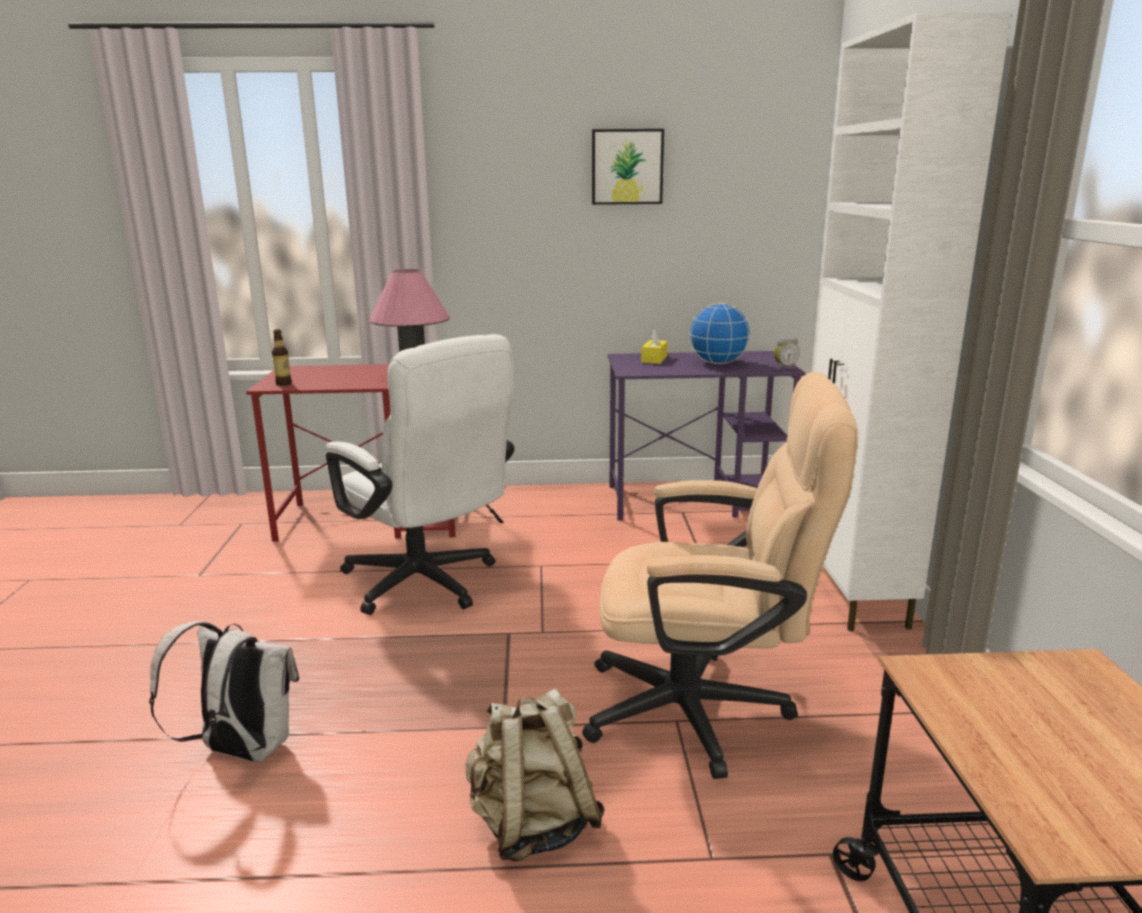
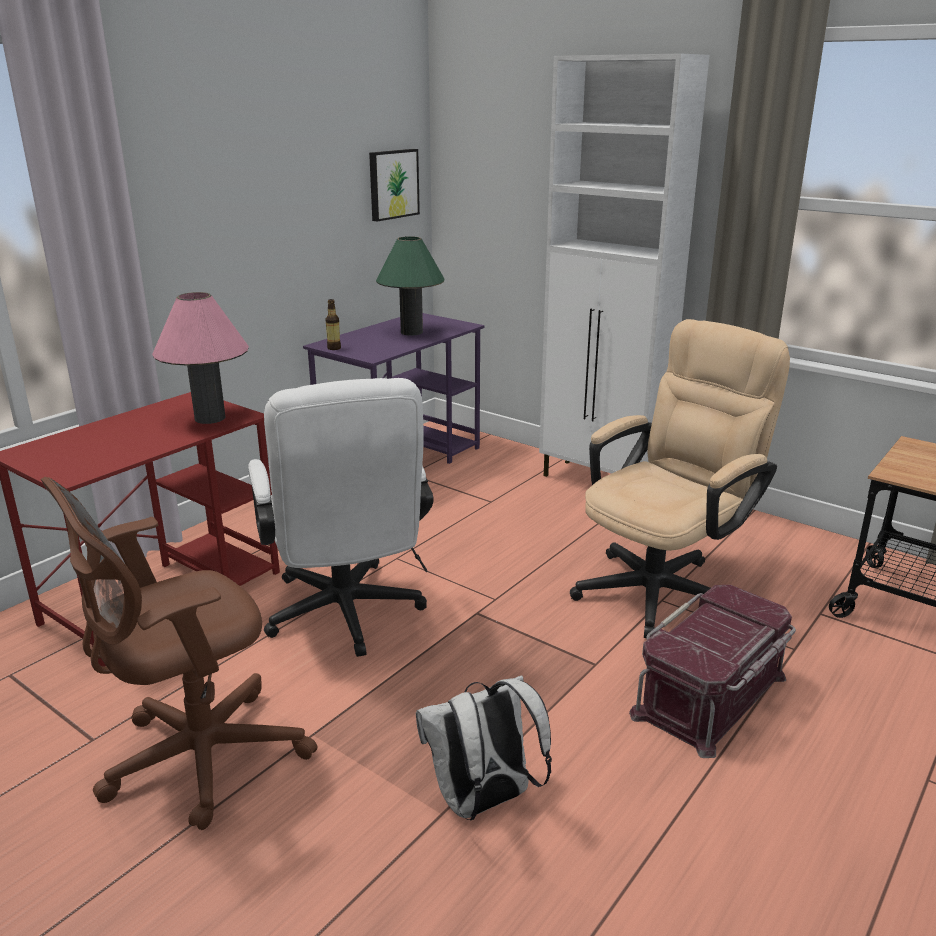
camera: 50 degrees left, 5 degrees up
bottle [272,330,292,386] -> bottle moved to [325,299,341,350]
white office chair [326,334,514,615] -> white office chair turned 75 degrees clockwise [248,378,434,657]
beige backpack [466,689,605,862] -> red storage box [629,585,796,758]
picture [592,129,664,205] -> picture moved to [369,149,420,222]
yellow tissue box [641,329,668,364] -> none
globe [689,303,751,364] -> green table lamp [376,236,444,336]
alarm clock [774,337,800,369] -> none
none -> brown office chair [41,477,317,830]

